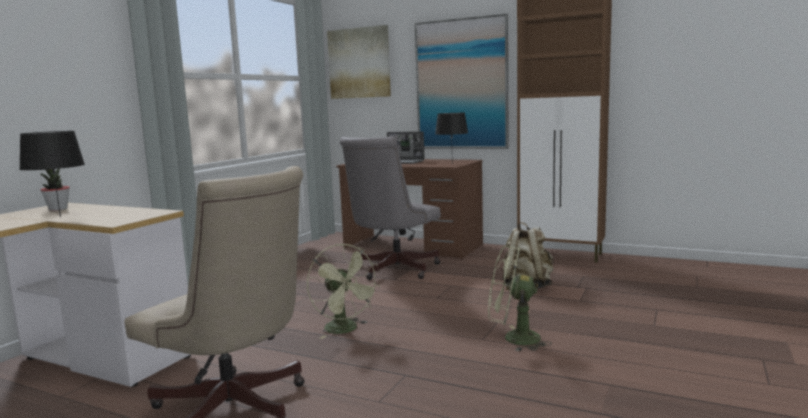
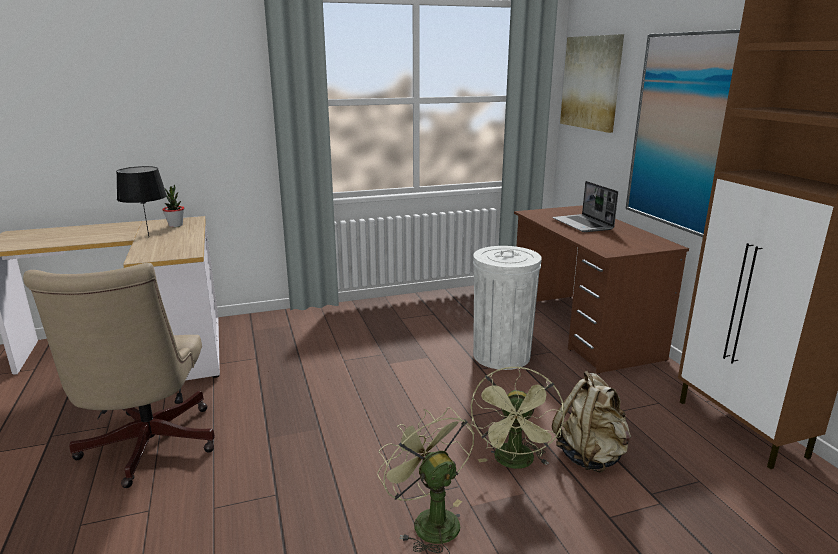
camera: 45 degrees right, 10 degrees up
green fan [307,244,380,339] -> green fan moved to [471,366,565,469]
grey office chair [340,137,441,280] -> white trash can [473,246,542,370]
black table lamp [435,113,468,164] -> none

